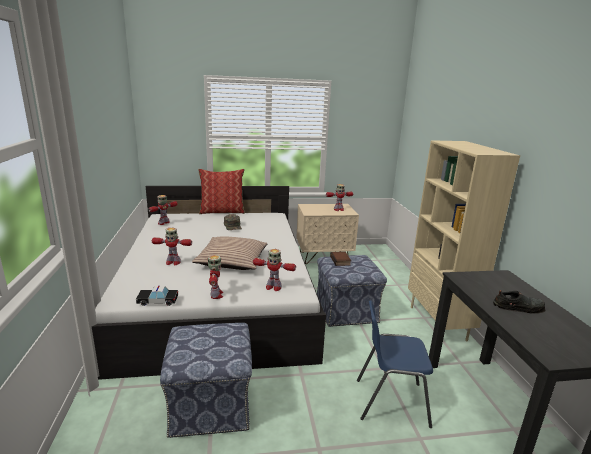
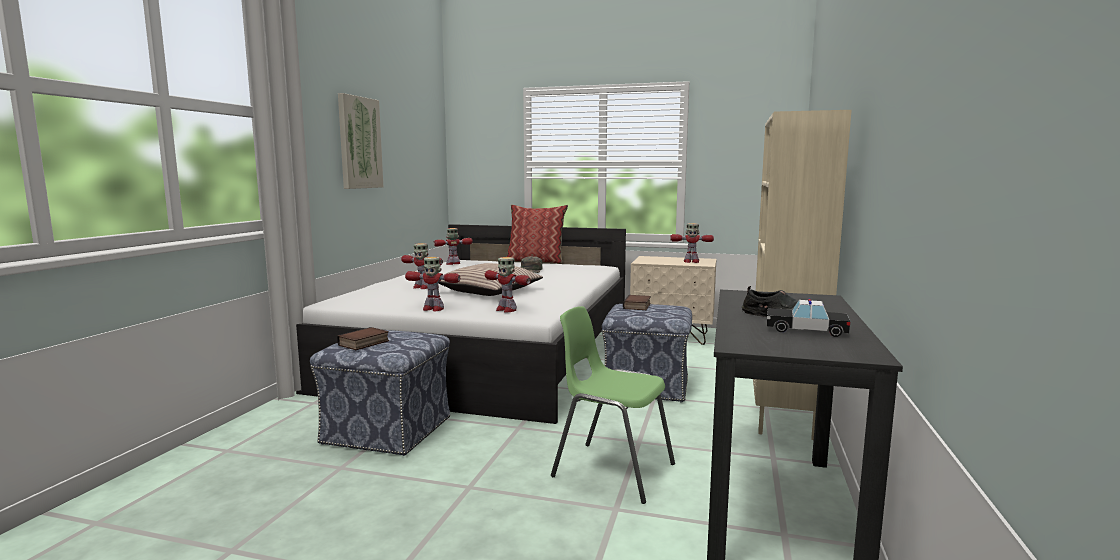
camera: 25 degrees right, 10 degrees down
toy car [136,286,178,306] -> toy car moved to [767,299,850,337]
toy robot [208,255,223,299] -> toy robot turned 90 degrees clockwise [405,257,460,311]
blue chair [357,300,433,428] -> green chair [551,306,675,504]
none -> book [337,327,389,350]
none -> picture [338,93,383,189]

